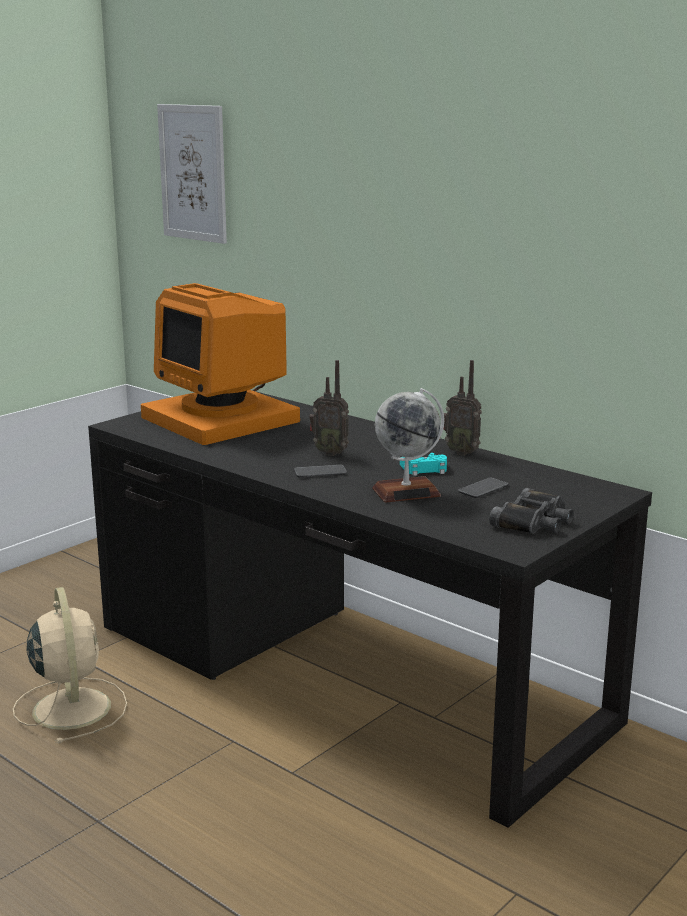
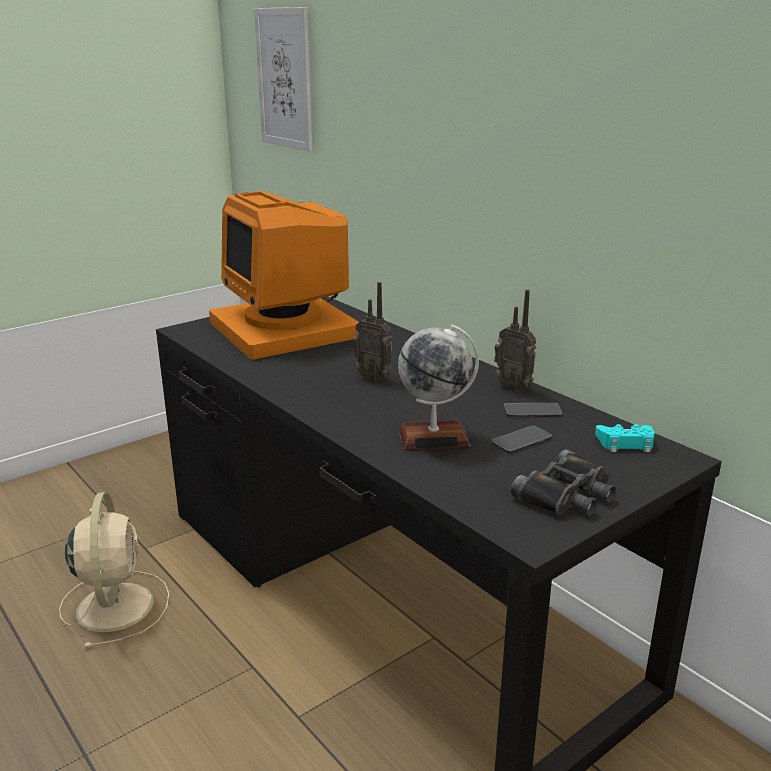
camera: 10 degrees right, 5 degrees up
phone [294,465,347,478] -> phone moved to [504,403,562,417]
turquoise game controller [400,453,447,476] -> turquoise game controller moved to [595,424,655,452]

